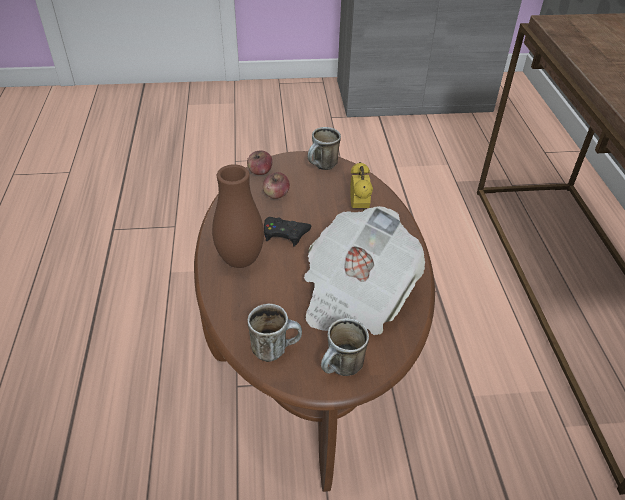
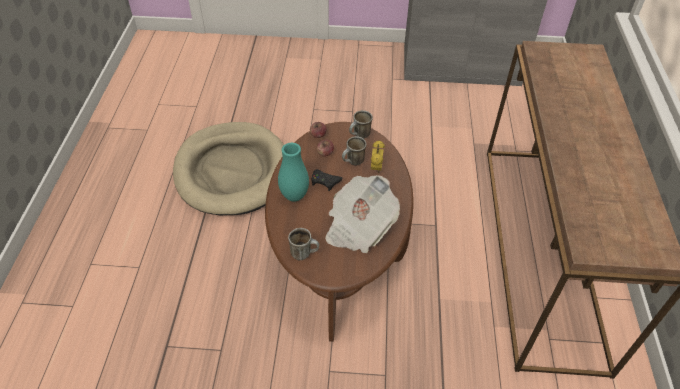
camera: 10 degrees right, 5 degrees up
brown vase [212,164,264,268] -> turquoise vase [278,143,309,201]
mug [321,318,369,376] -> mug moved to [342,136,367,165]
none -> beige dog bed [173,122,284,215]

